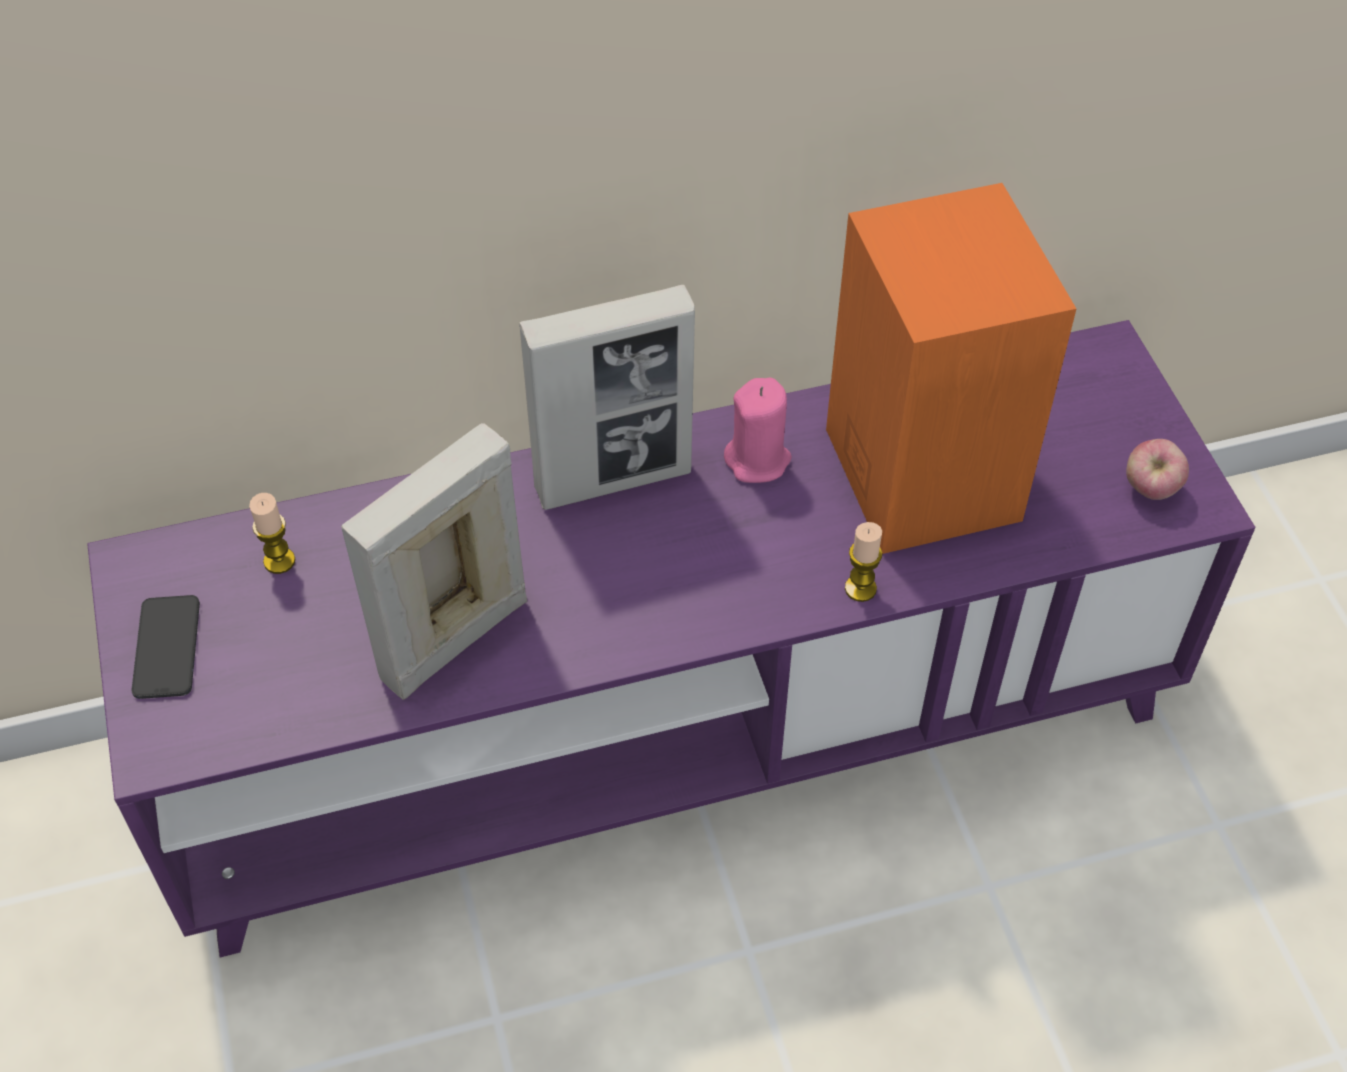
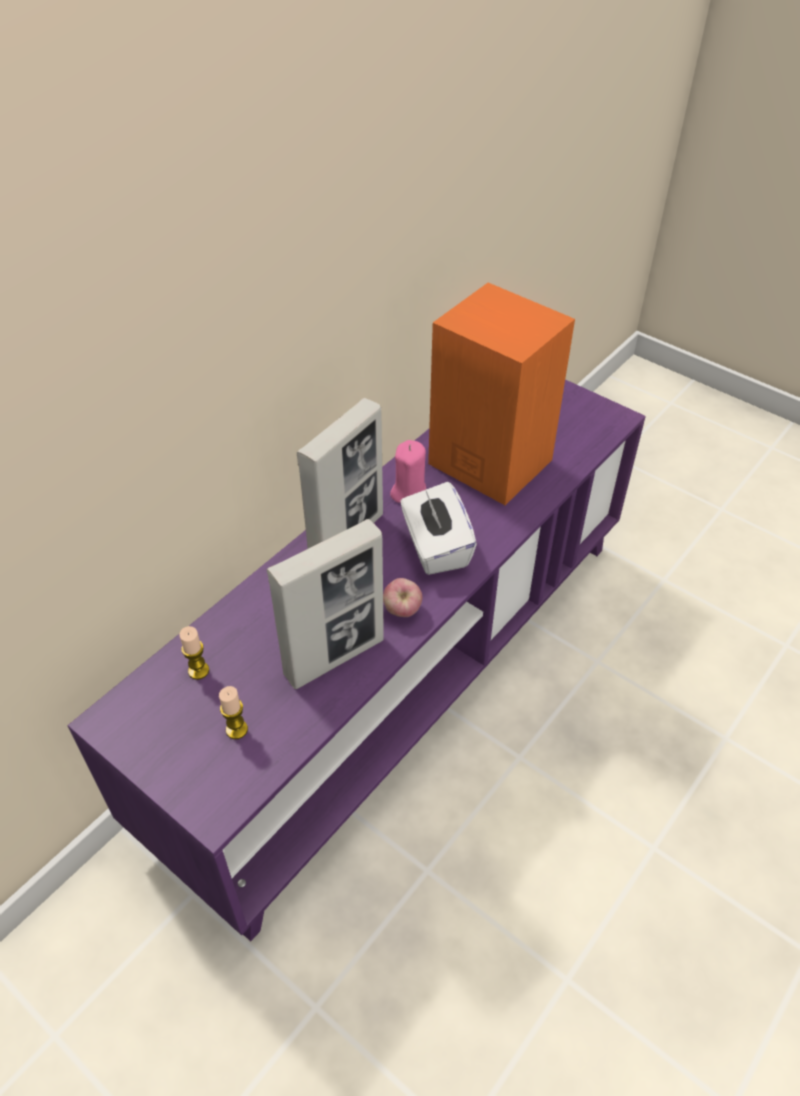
camera: 35 degrees left, 5 degrees down
phone [131,595,200,699] -> none
picture frame [341,423,527,700] -> picture frame turned 135 degrees counterclockwise [267,519,384,689]
candle [845,522,882,602] -> candle moved to [219,686,248,739]
apple [1126,439,1189,500] -> apple moved to [383,578,422,617]
none -> white tissue box [401,482,477,575]

